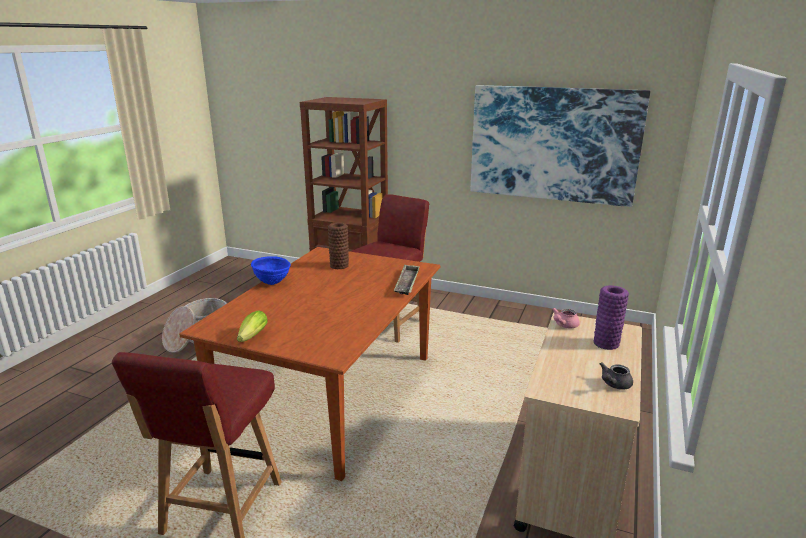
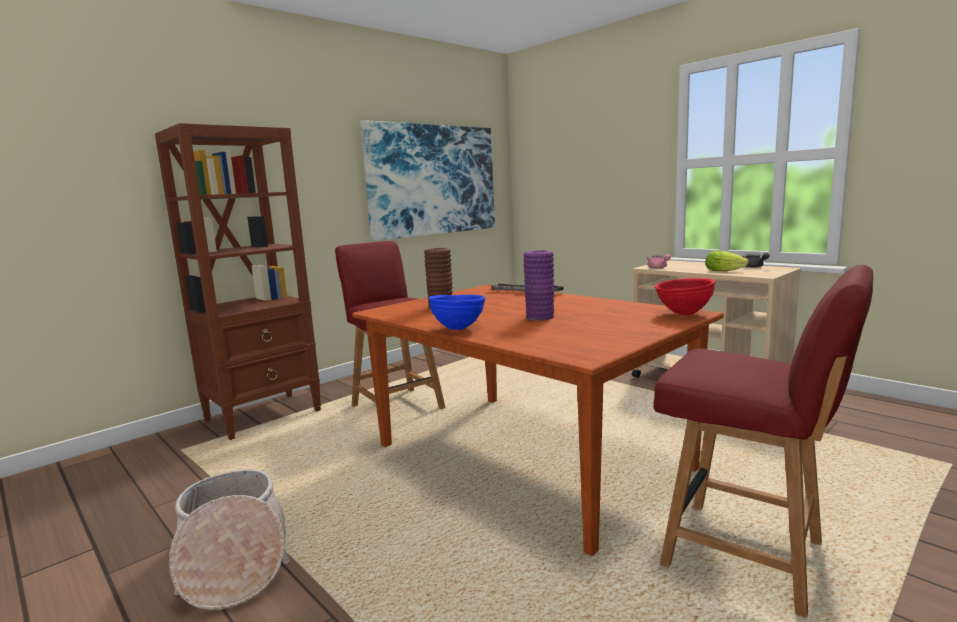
camera: 65 degrees left, 10 degrees down
lettuce [237,310,268,342] -> lettuce moved to [705,250,749,271]
purple vase [594,285,629,350] -> purple vase moved to [523,250,554,321]
none -> red bowl [655,278,715,315]

